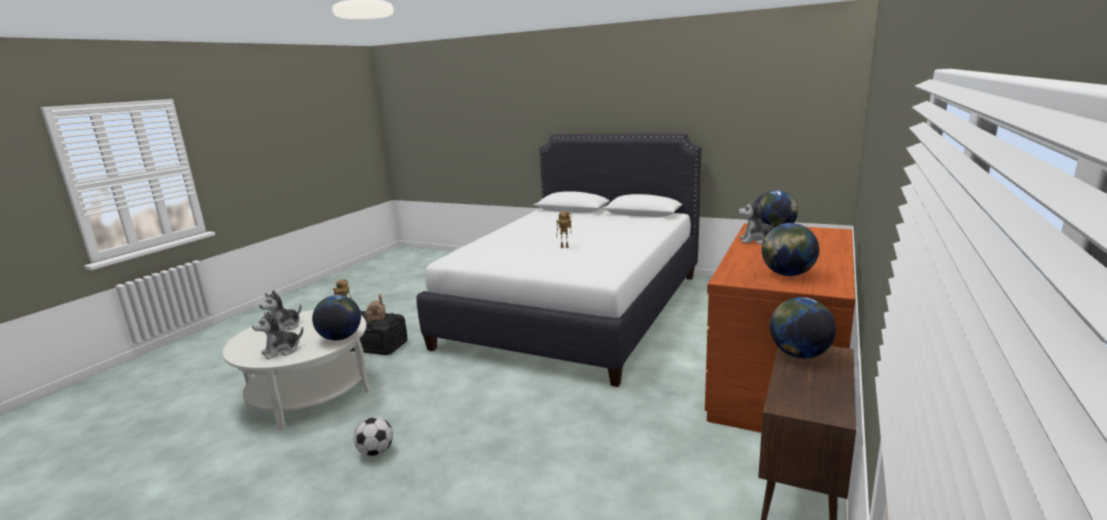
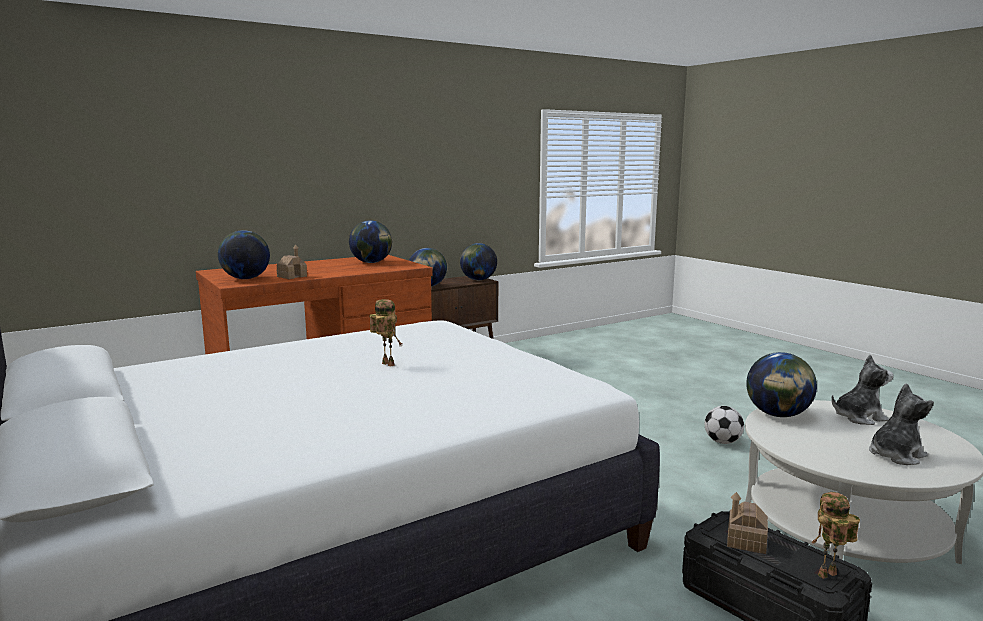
camera: 150 degrees left, 5 degrees down
plush toy [738,199,782,244] -> toy house [277,244,307,279]
none -> globe [460,243,497,280]

